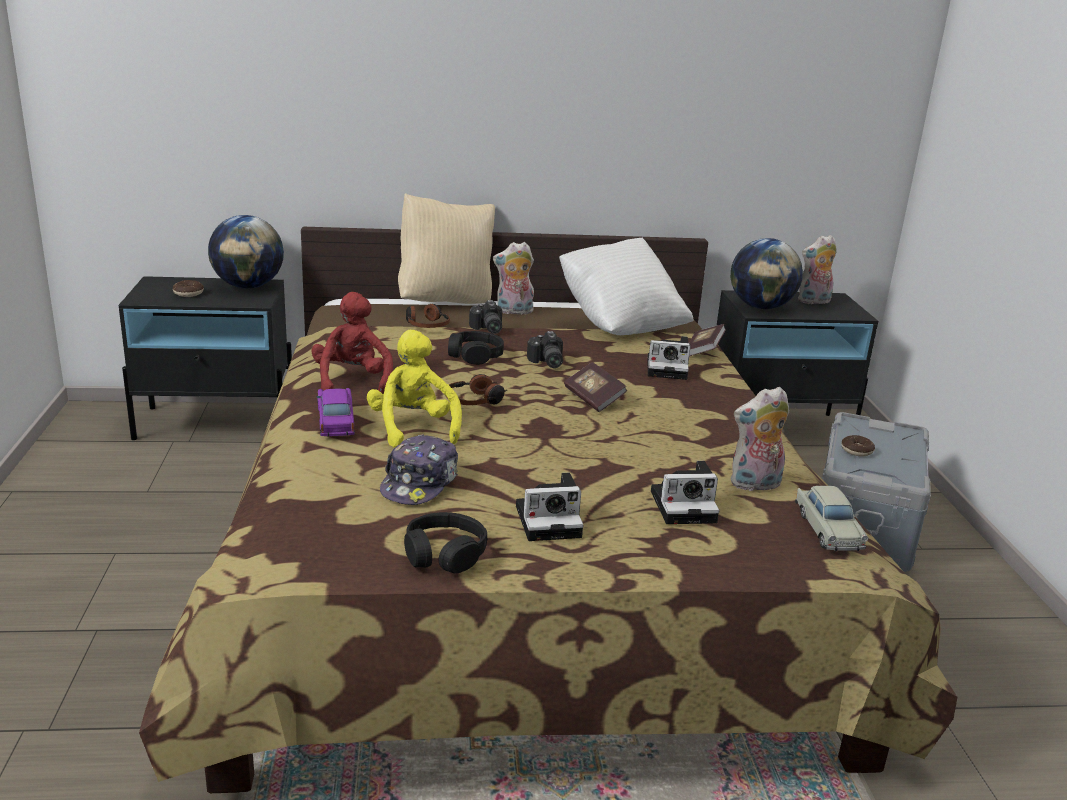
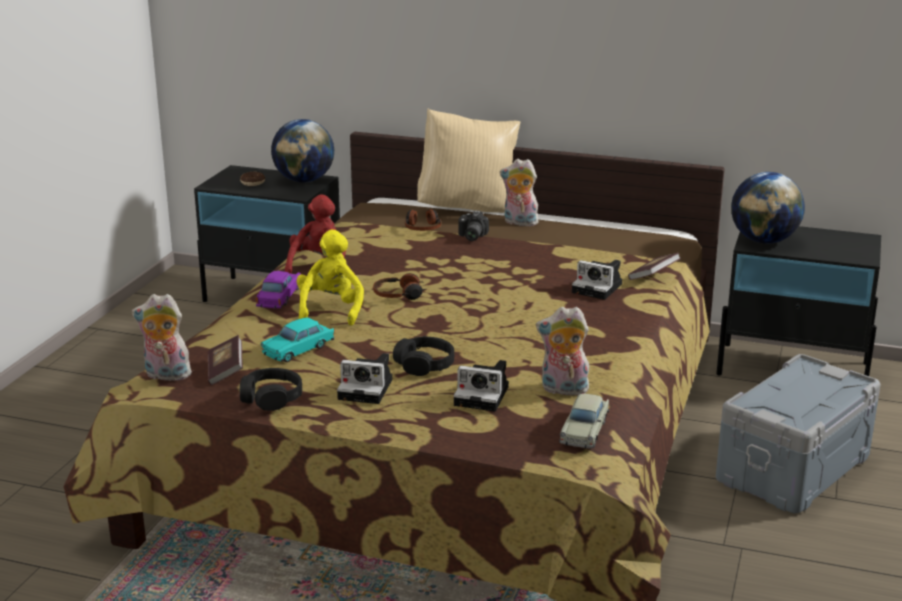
camera: 25 degrees right, 0 degrees up
cap [380,434,458,505] -> turquoise toy car [261,318,335,362]
black headphones [448,331,504,365] -> black headphones moved to [393,336,454,376]
camera [527,331,563,368] -> none
white pillow [559,238,693,335] -> none
book [564,362,627,412] -> book moved to [208,335,243,385]
plush toy [798,235,837,304] -> plush toy moved to [132,294,192,381]
donut [841,435,875,457] -> none

